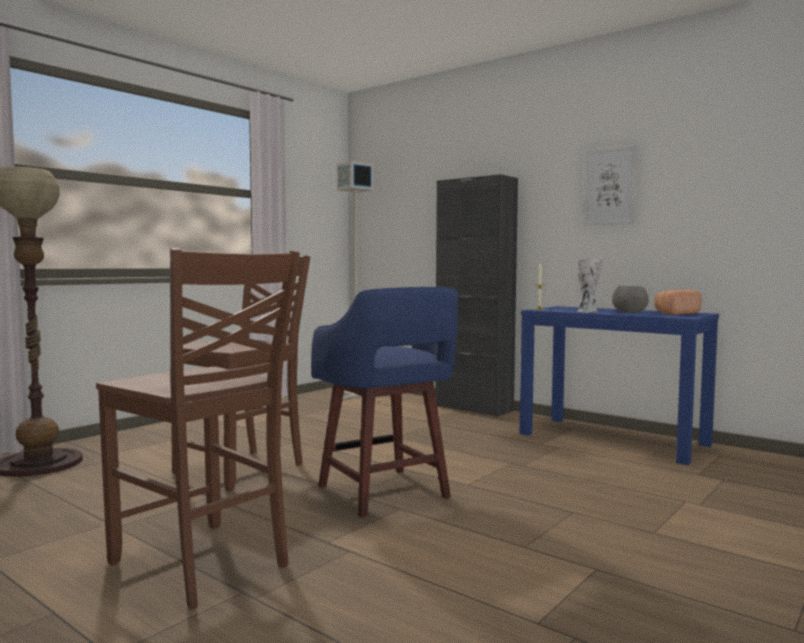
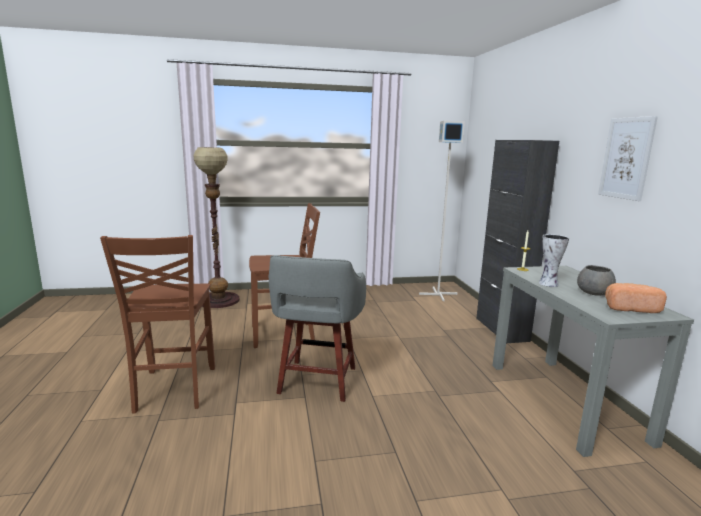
camera: 40 degrees right, 10 degrees up
blue stool [311,287,458,518] -> grey stool [269,255,366,402]
blue console table [519,306,719,465] -> grey console table [492,266,694,457]

